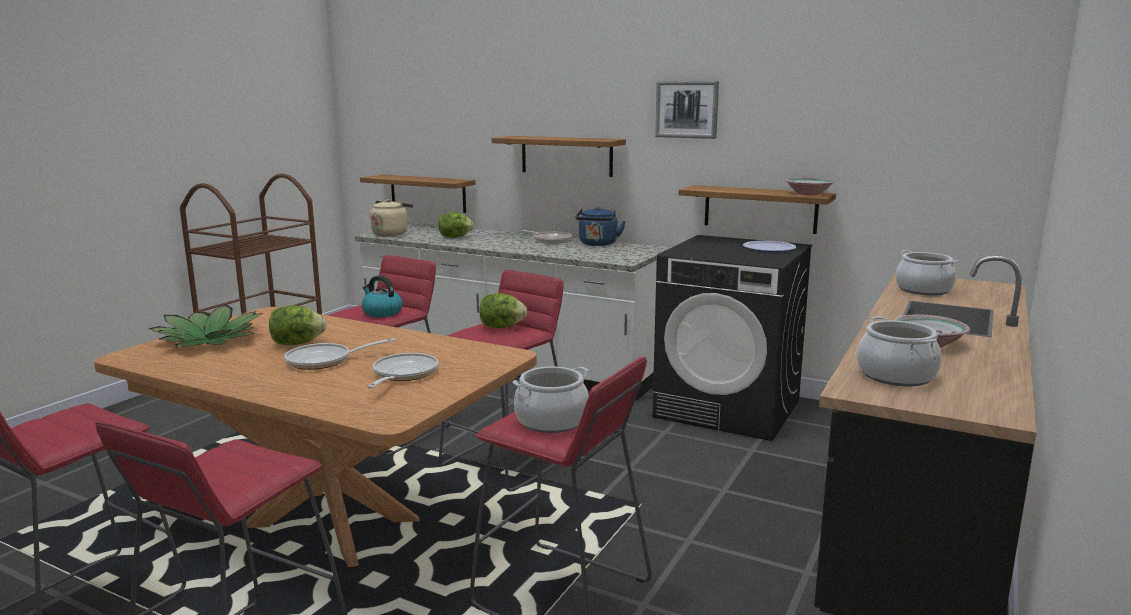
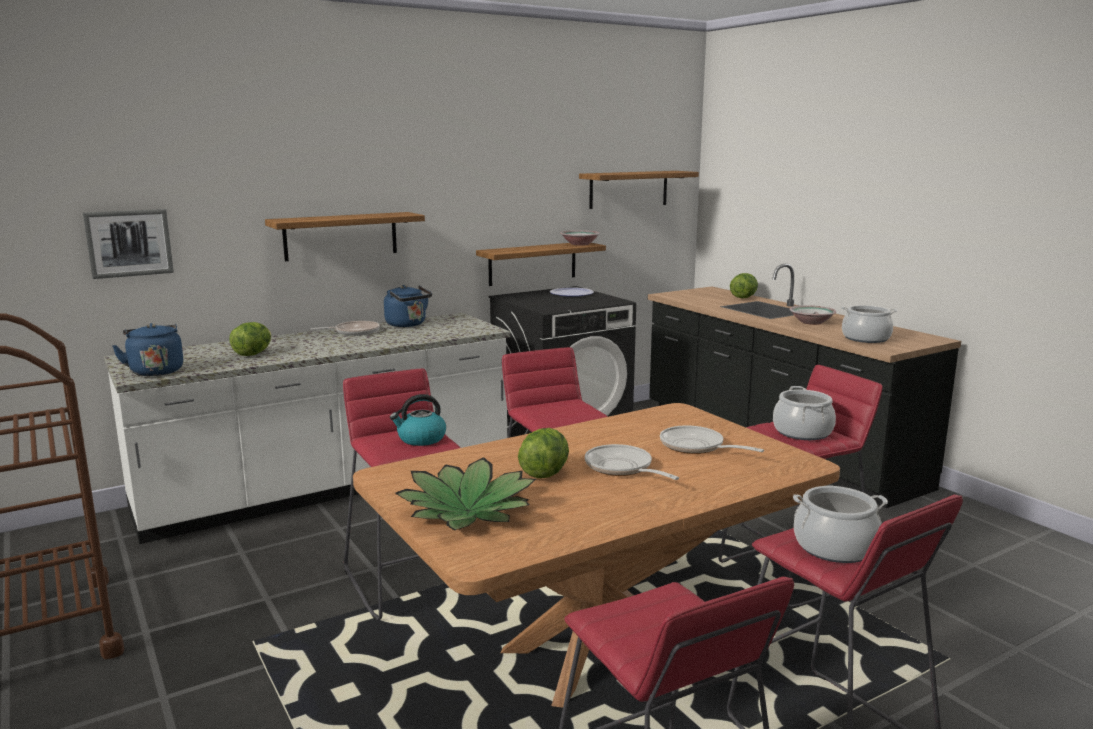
camera: 60 degrees left, 0 degrees up
frying pan [284,338,395,370] -> frying pan turned 135 degrees clockwise [585,444,679,480]
shelf [360,174,476,213] -> shelf moved to [579,171,699,209]
beige kettle [368,199,413,236] -> blue kettle [112,323,183,376]
lettuce [479,293,527,328] -> lettuce moved to [730,273,758,298]
picture [655,81,719,139] -> picture moved to [83,209,174,279]
cooking pot [896,250,957,296] -> cooking pot moved to [793,486,888,563]

